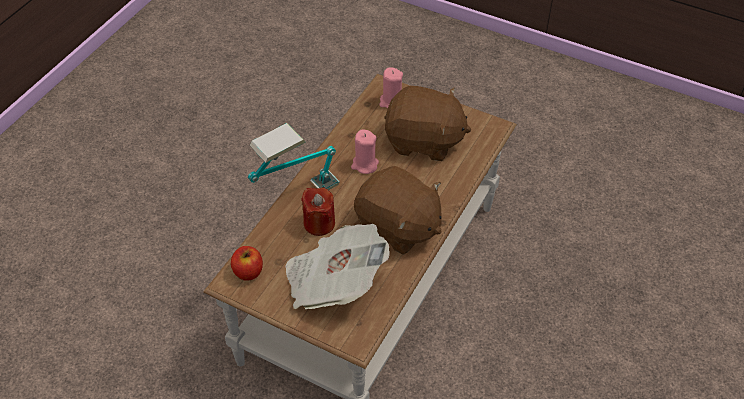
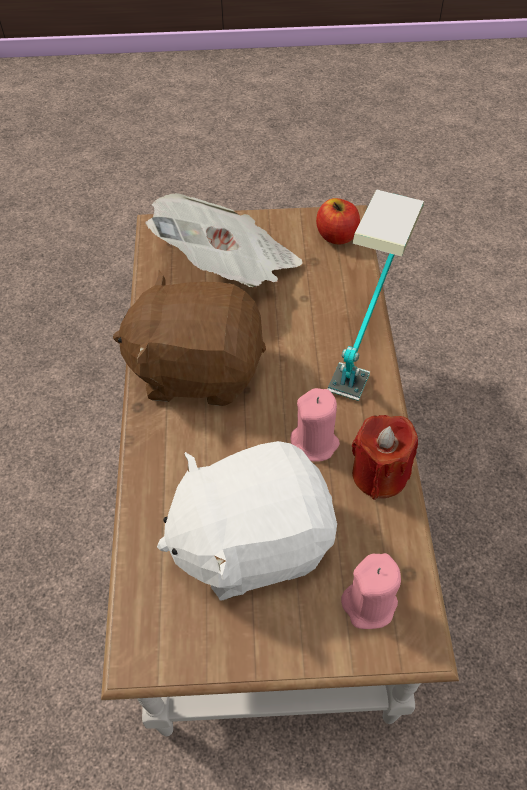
camera: 150 degrees right, 5 degrees up
red candle [301,187,335,236] -> red candle moved to [352,415,418,500]
brown plush toy [384,86,471,161] -> white plush toy [157,441,337,600]

